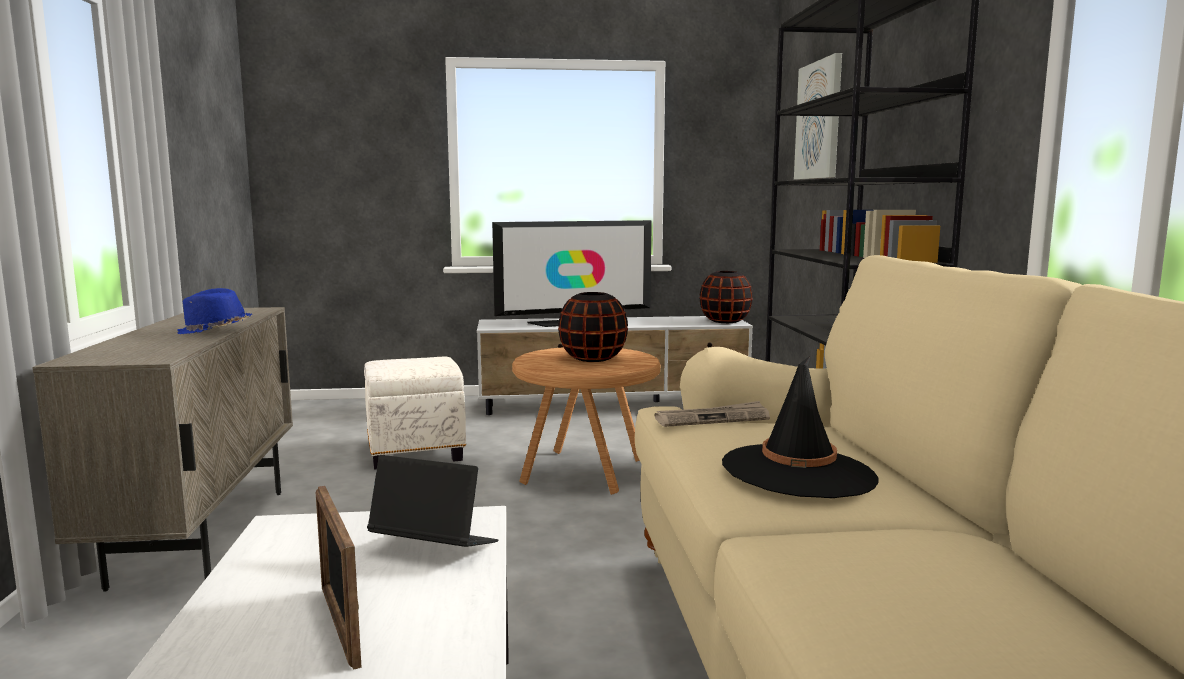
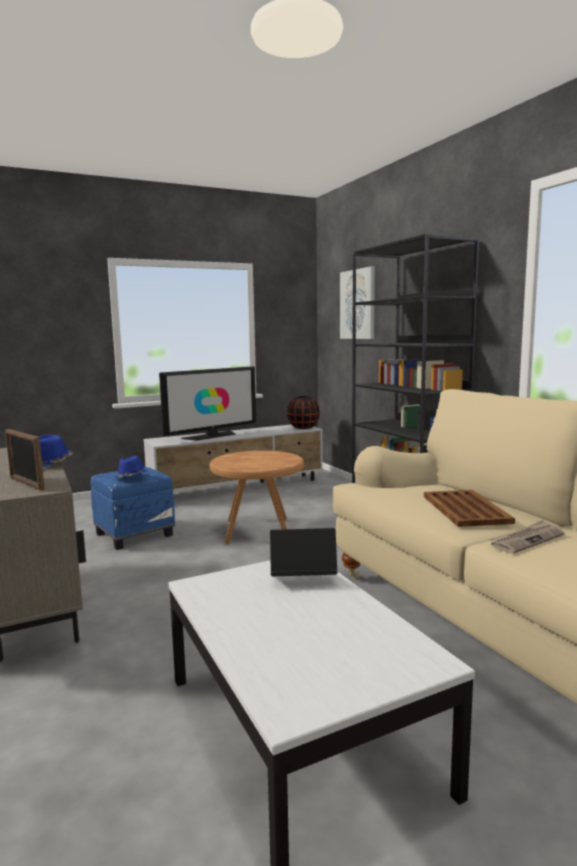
camera: 20 degrees left, 0 degrees up
picture frame [316,486,362,670] -> picture frame moved to [5,429,45,491]
white ottoman [364,357,466,470] -> blue ottoman [90,467,175,550]
black vase [558,292,628,362] -> none
newspaper [654,401,770,427] -> newspaper moved to [489,520,564,554]
black hat [722,356,879,498] -> brown tray [424,490,515,527]
none -> blue hat [115,456,148,477]

